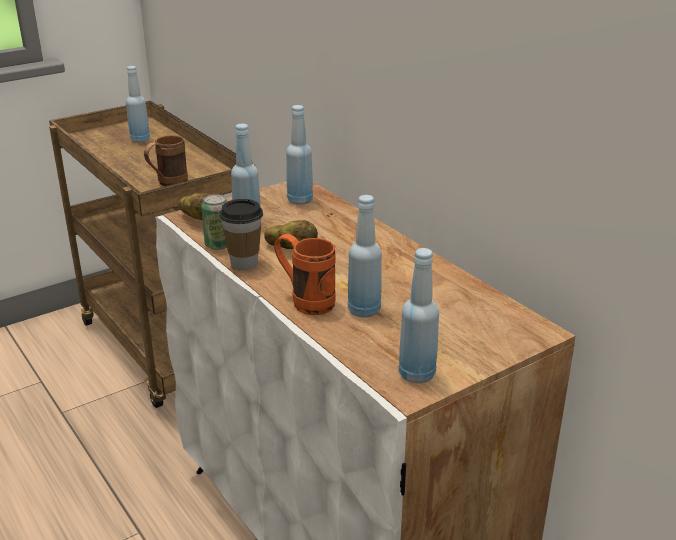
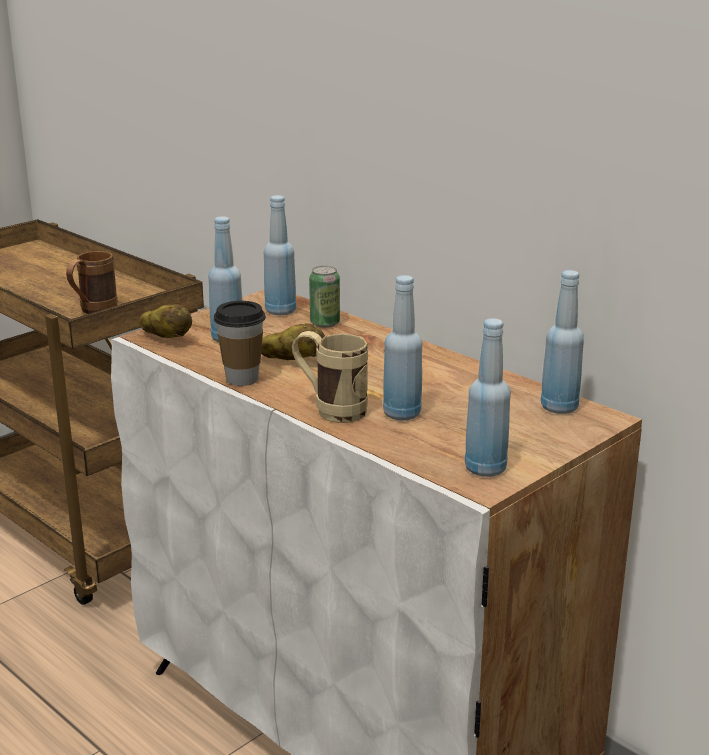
camera: 10 degrees left, 5 degrees down
blue bottle [126,66,150,143] -> blue bottle moved to [541,270,584,414]
can [201,194,228,250] -> can moved to [309,266,340,328]
orange mug [274,234,336,315] -> beige mug [292,331,368,423]

